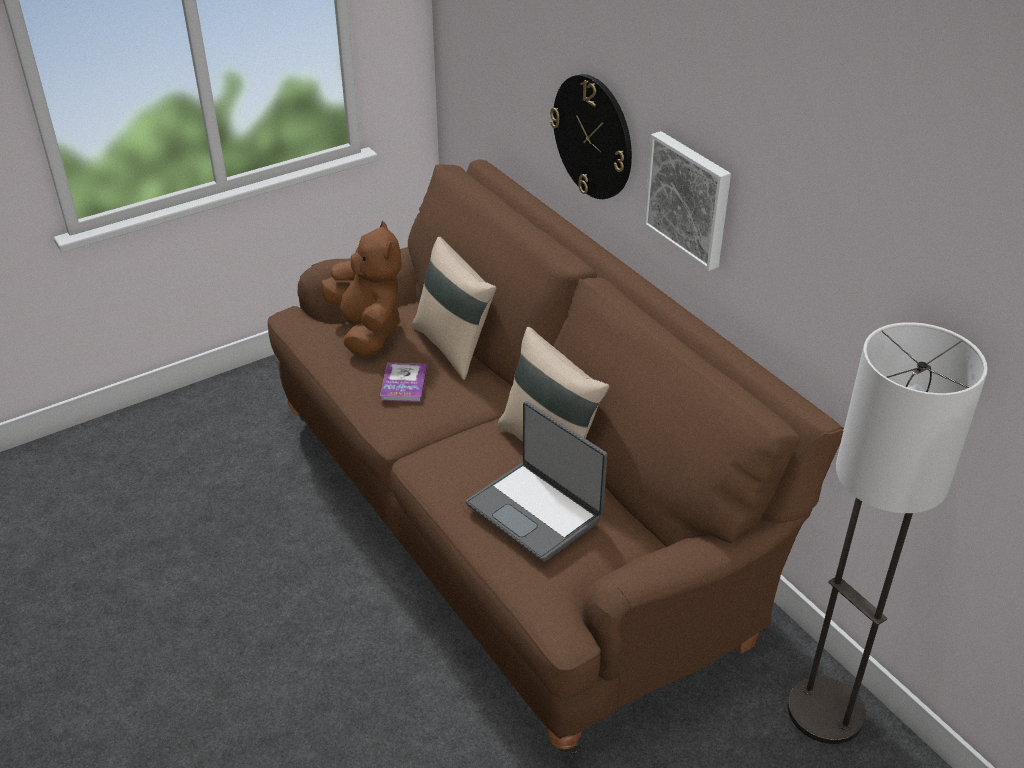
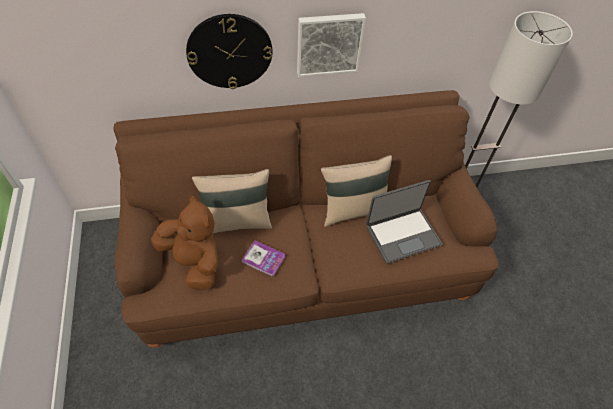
camera: 70 degrees left, 15 degrees up
brown plush toy [321,221,402,357] -> brown plush toy turned 45 degrees clockwise [151,195,218,290]

